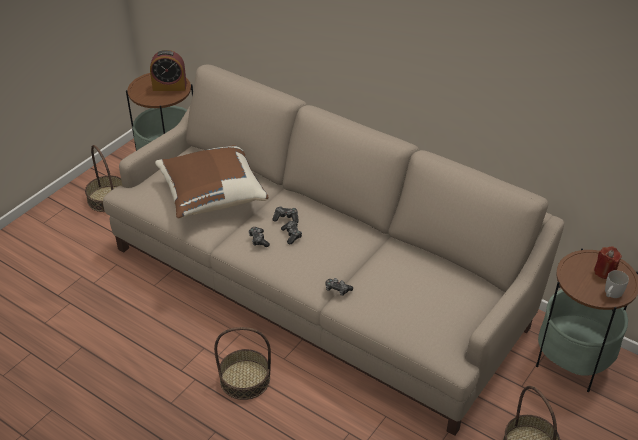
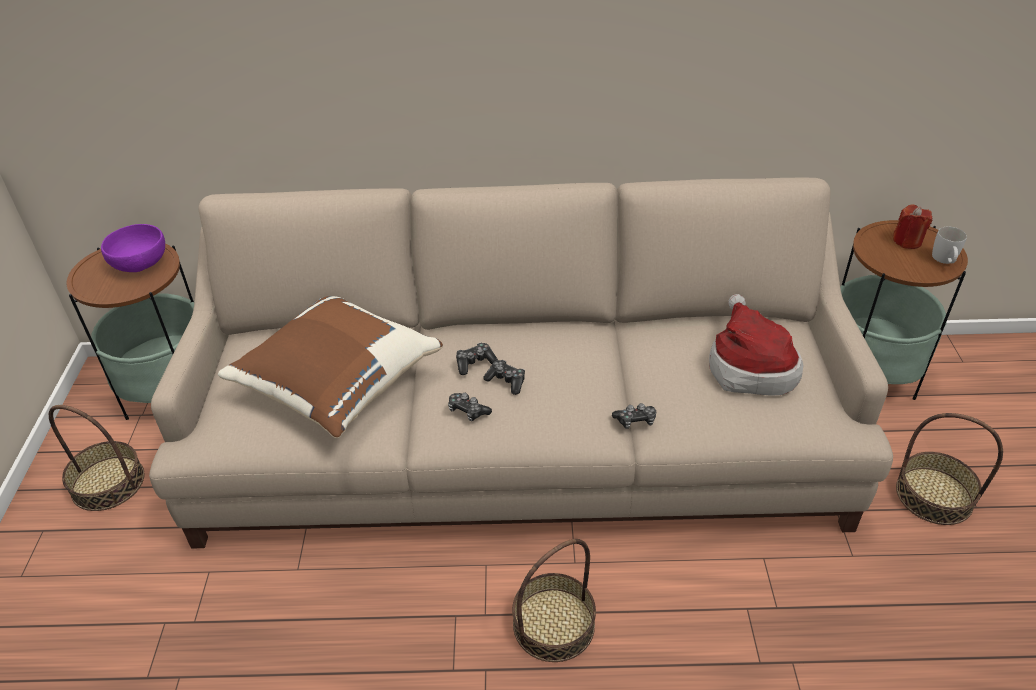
camera: 35 degrees left, 0 degrees up
alarm clock [150,50,187,91] -> purple bowl [101,224,165,272]
none -> hat [709,294,804,396]

